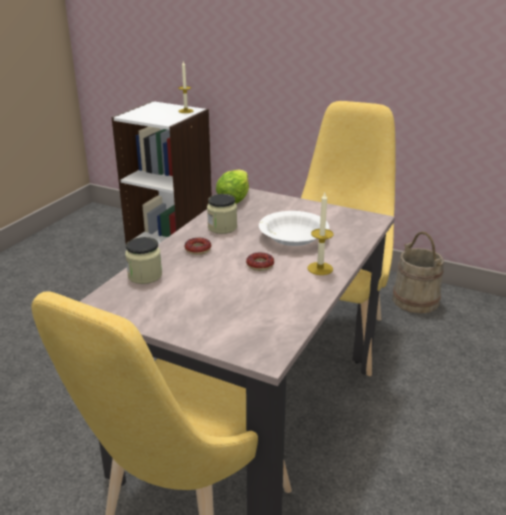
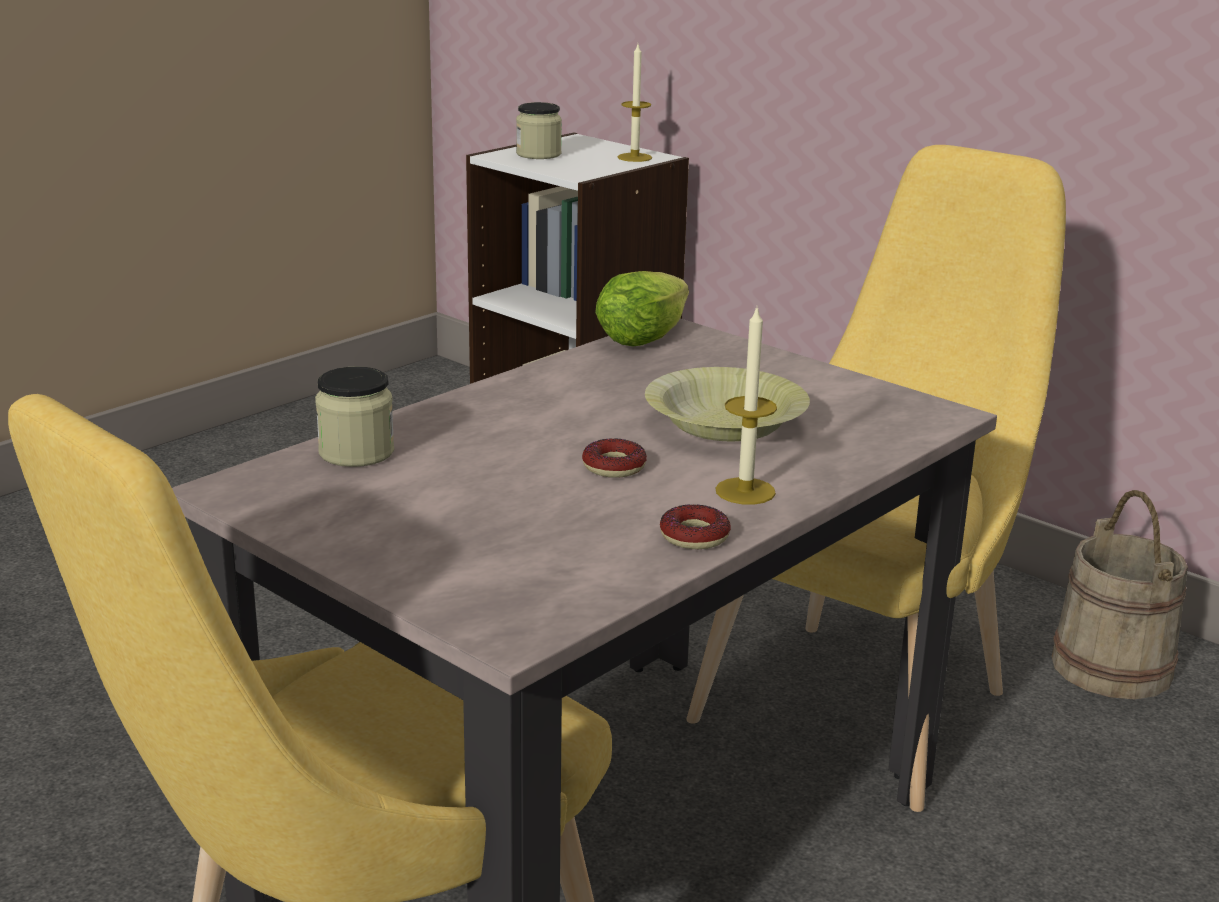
camera: 15 degrees right, 5 degrees down
donut [185,238,211,255] -> donut moved to [660,505,731,549]
jar [207,194,237,234] -> jar moved to [516,102,562,159]
white bowl [259,211,329,246] -> yellow bowl [645,367,810,441]

